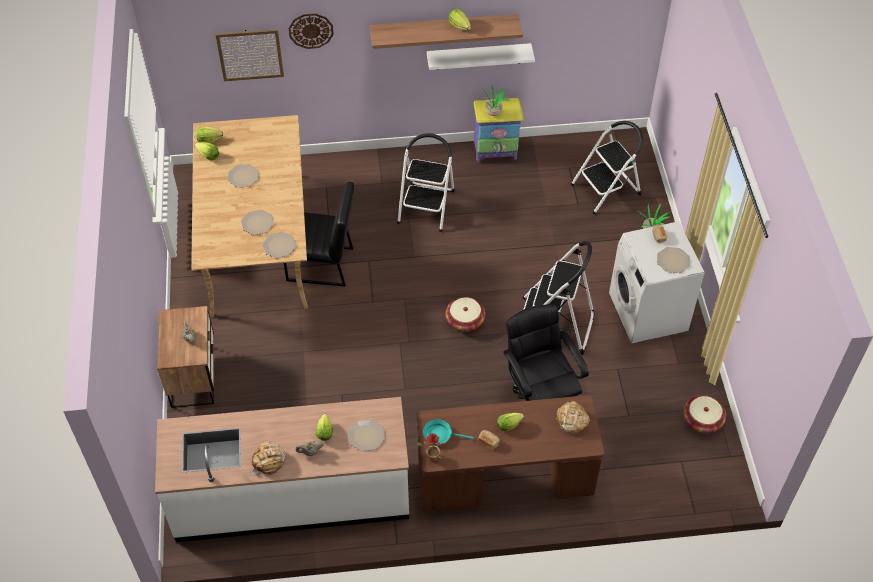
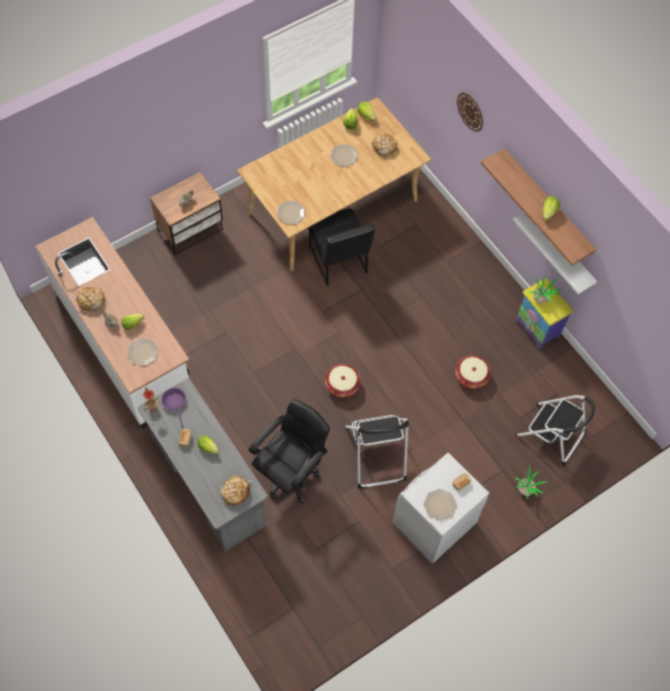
camera: 60 degrees right, 10 degrees up
picture [215,29,284,81] -> none
plate [241,210,274,235] -> none
step ladder [397,133,455,232] -> none
brown desk [417,395,604,512] -> grey desk [138,379,268,551]
turquoise frying pan [423,419,474,444] -> purple frying pan [162,388,186,428]
basket [683,395,726,433] -> basket moved to [455,356,491,389]
none -> bread [372,132,398,156]

